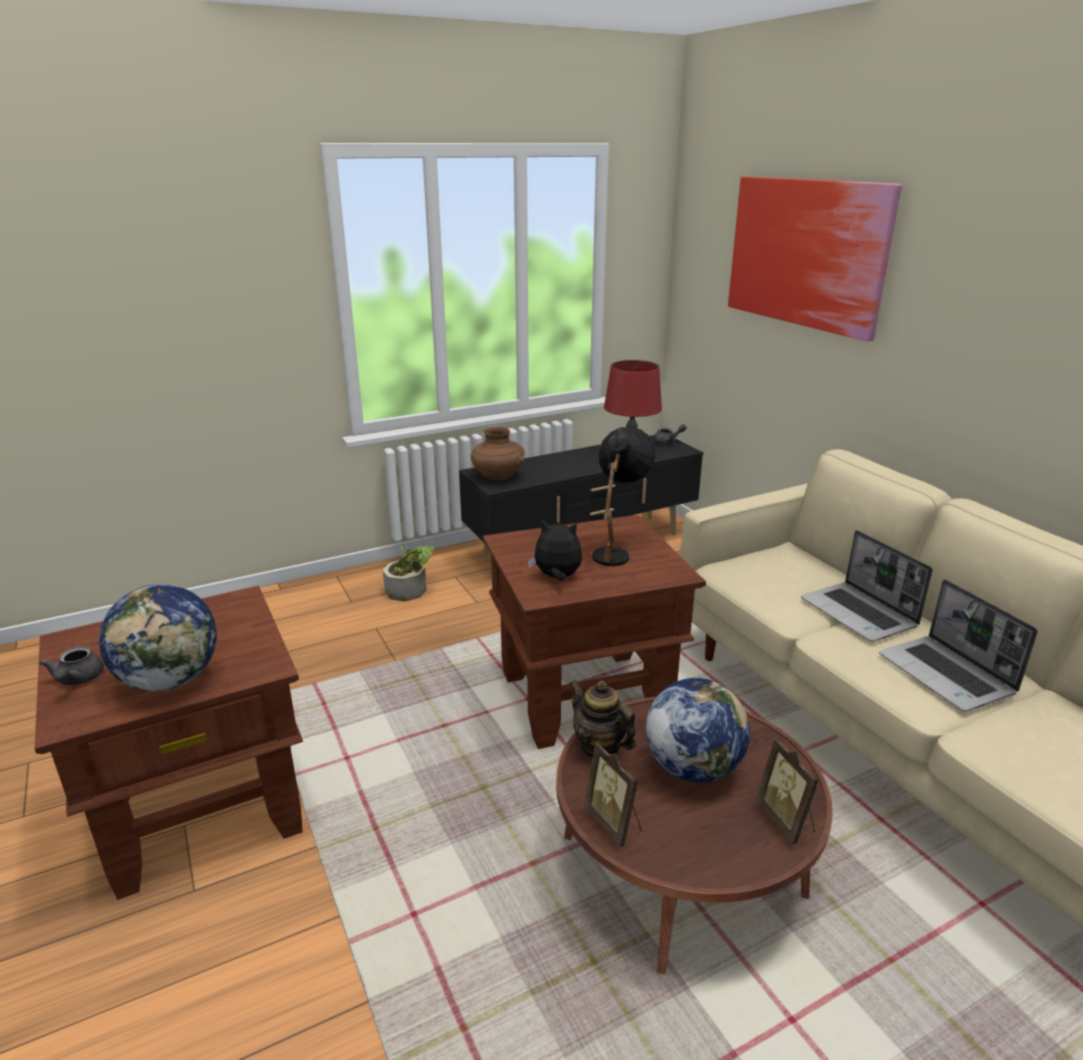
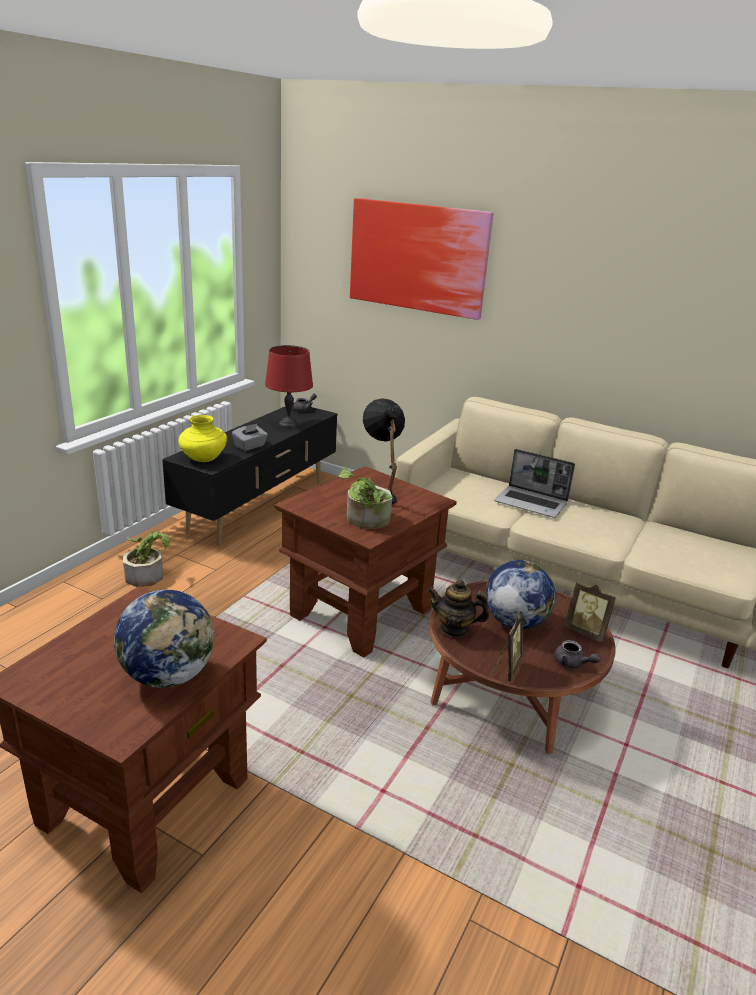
camera: 35 degrees left, 0 degrees up
grey teapot [39,646,104,685] -> grey teapot moved to [554,640,601,668]
brown vase [471,427,525,481] -> yellow vase [178,415,227,462]
plush toy [528,519,582,581] -> potted plant [338,467,393,529]
picture frame [584,742,641,847] -> picture frame turned 90 degrees counterclockwise [492,611,523,682]
laptop [879,579,1038,712] -> none
none -> grey tissue box [232,423,268,451]

